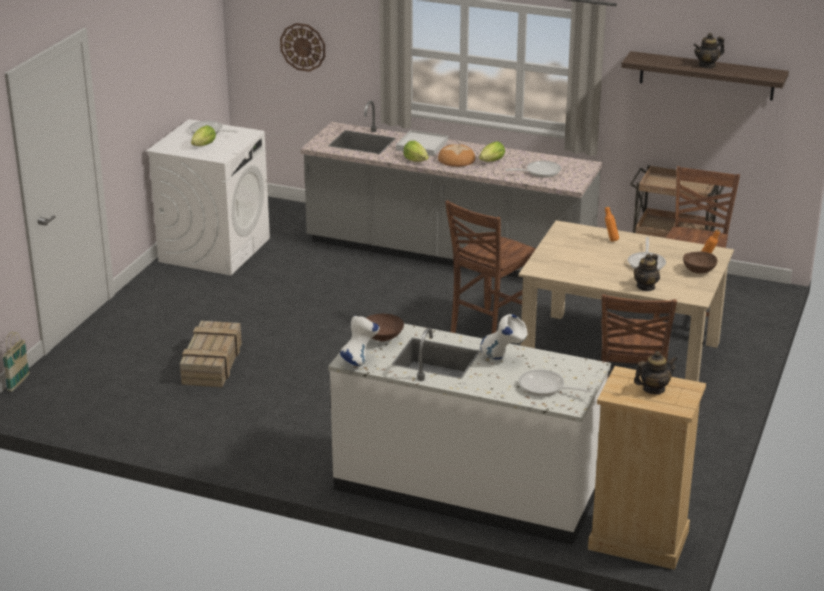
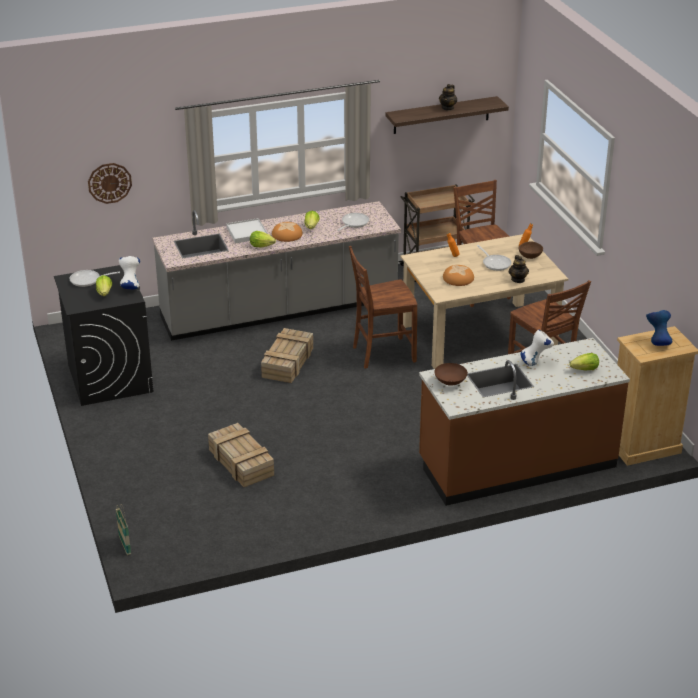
camera: 40 degrees left, 5 degrees up
white washing machine [146,119,270,276] -> black washing machine [54,265,153,406]
white counter [328,324,611,545] -> brown counter [419,338,630,506]
white vase [340,315,380,366] -> white vase moved to [119,256,140,289]
brown chair [445,200,536,334] -> brown chair turned 75 degrees clockwise [349,246,417,369]
frying pan [519,370,592,396] -> lettuce [569,353,599,370]
teapot [634,351,677,394] -> blue vase [646,310,672,346]
none -> crate [261,328,313,383]
none -> bread [443,265,474,286]

